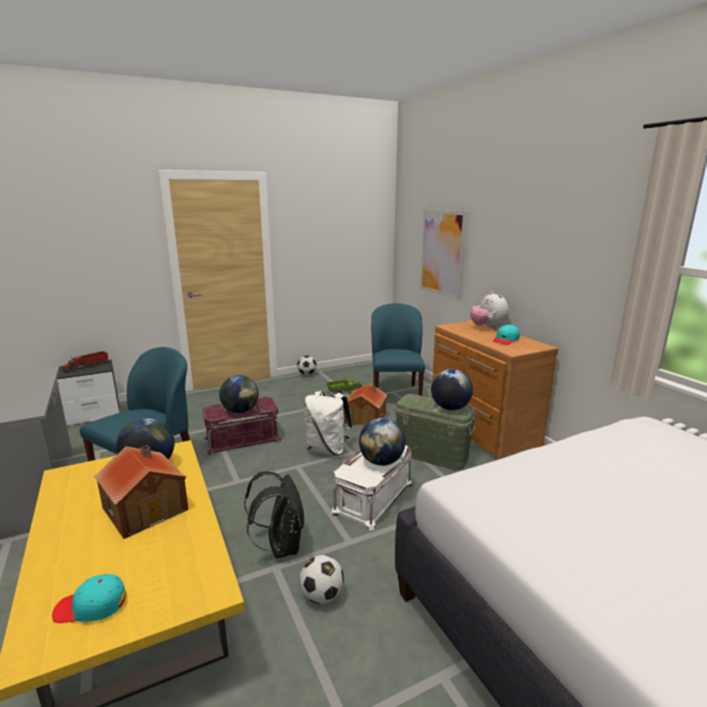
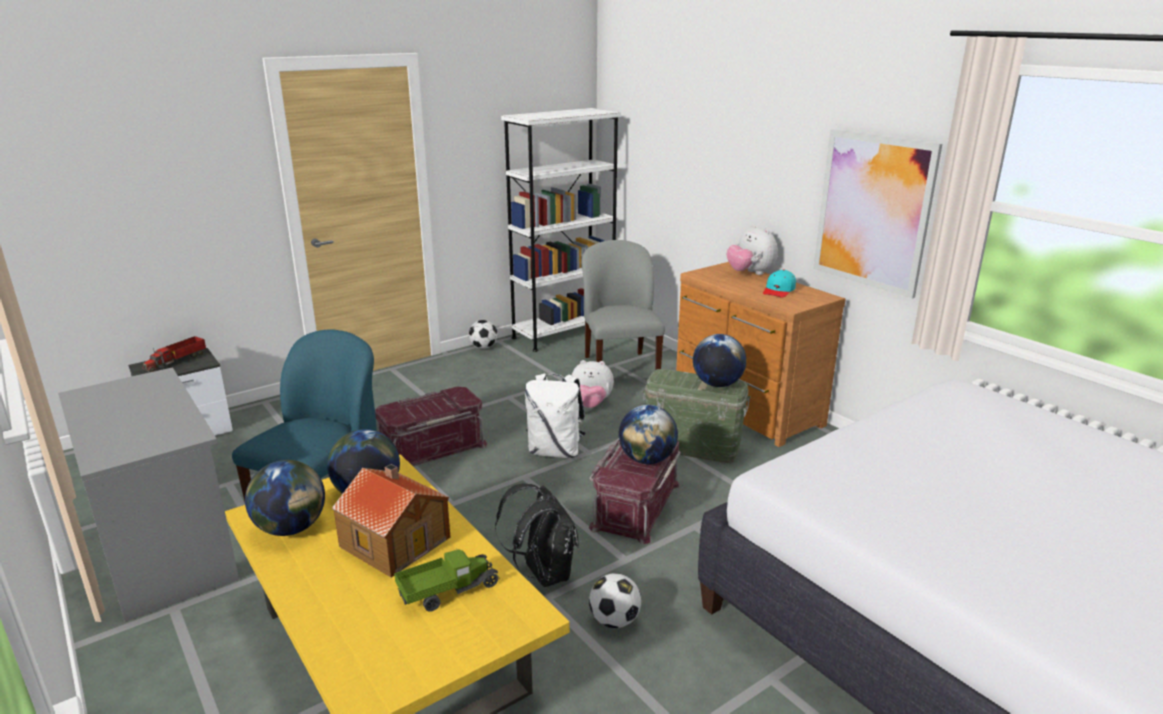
camera: 10 degrees left, 5 degrees up
turquoise cap [52,574,126,623] -> none
globe [219,375,258,413] -> globe moved to [245,460,325,536]
toy truck [327,378,363,394] -> toy truck moved to [394,549,500,611]
white storage box [331,445,413,531] -> red storage box [589,438,680,544]
toy house [344,383,387,426] -> plush toy [572,360,614,408]
blue chair [371,303,425,396] -> grey chair [582,240,665,370]
picture [420,209,468,301] -> picture moved to [813,129,942,299]
none -> white bookcase [501,108,621,352]

